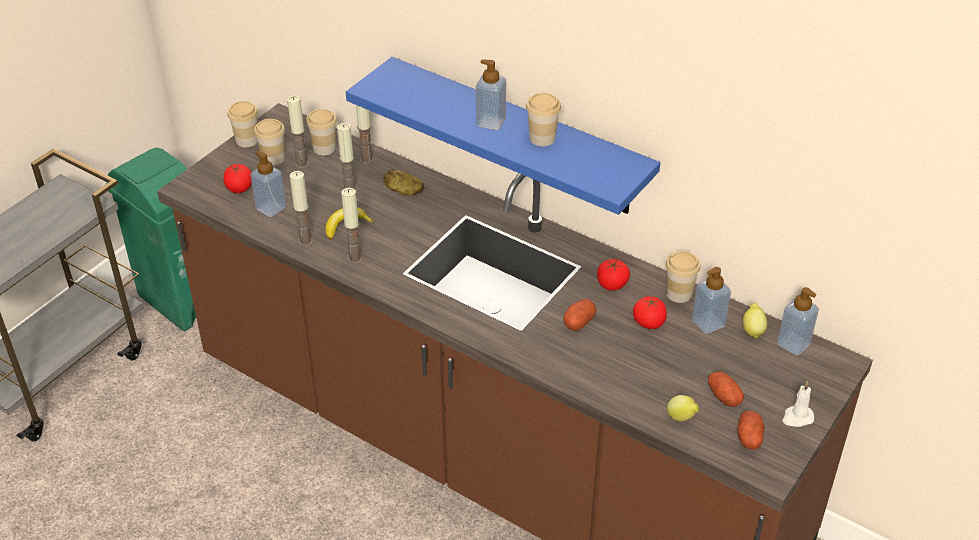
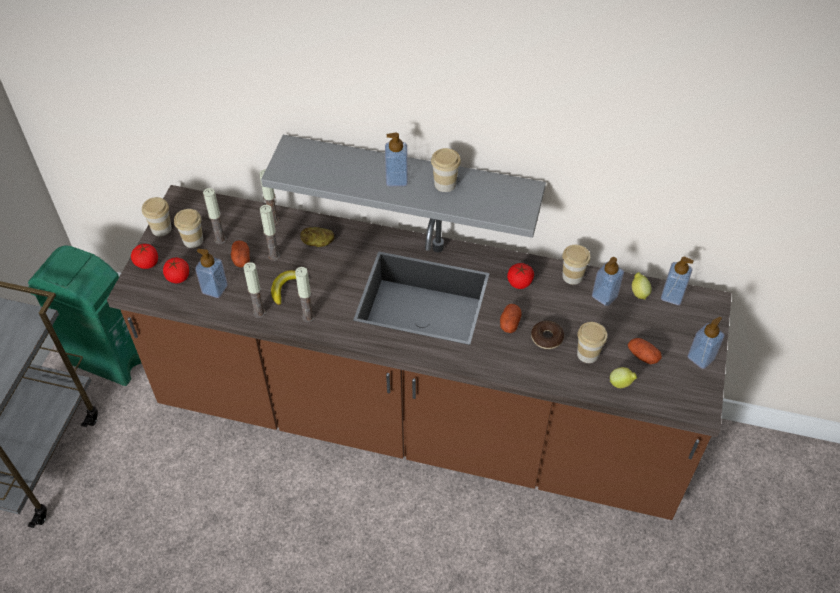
camera: 20 degrees left, 10 degrees up
cup [306,109,337,155] -> cup moved to [577,322,607,363]
blue shelf [346,57,660,215] -> grey shelf [261,135,546,238]
tomato [633,296,667,329] -> tomato moved to [131,244,158,269]
potato [737,411,765,450] -> potato moved to [231,240,250,267]
white candle [782,381,814,427] -> soap dispenser [687,317,725,369]
none -> donut [531,321,564,349]

